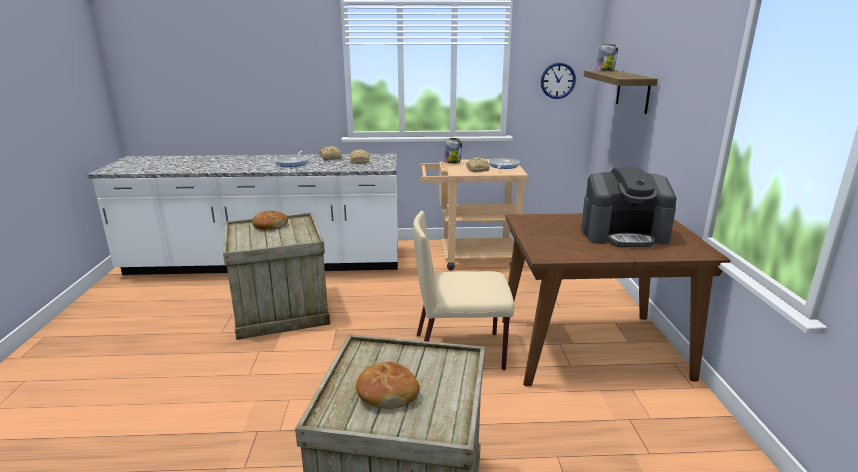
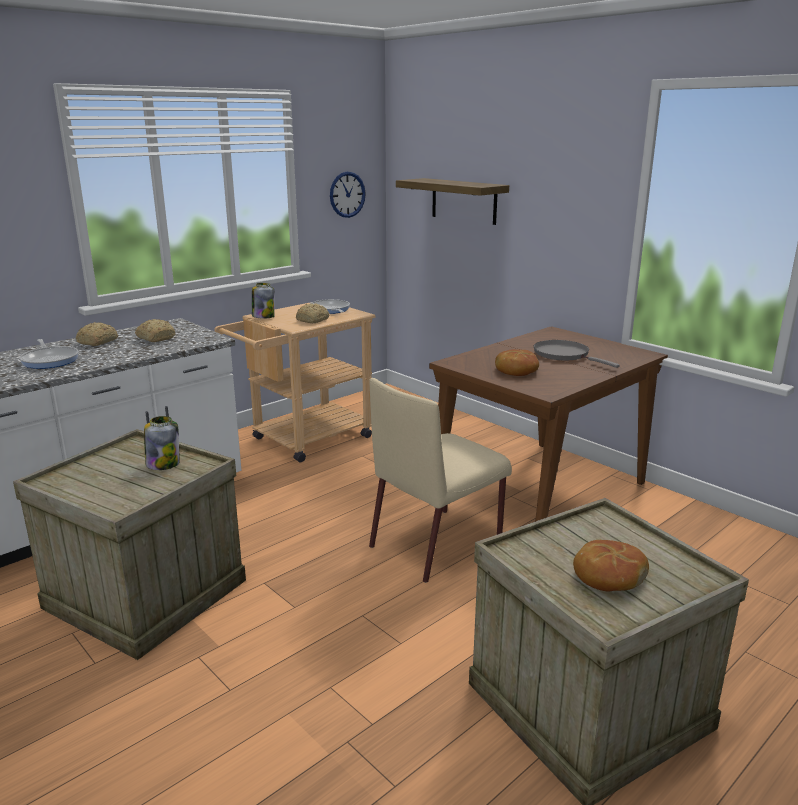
camera: 40 degrees left, 0 degrees up
bread [252,211,288,230] -> bread moved to [495,349,539,376]
coffee machine [581,167,677,247] -> grey frying pan [533,340,620,368]
jar [596,43,618,71] -> jar moved to [144,416,180,470]

